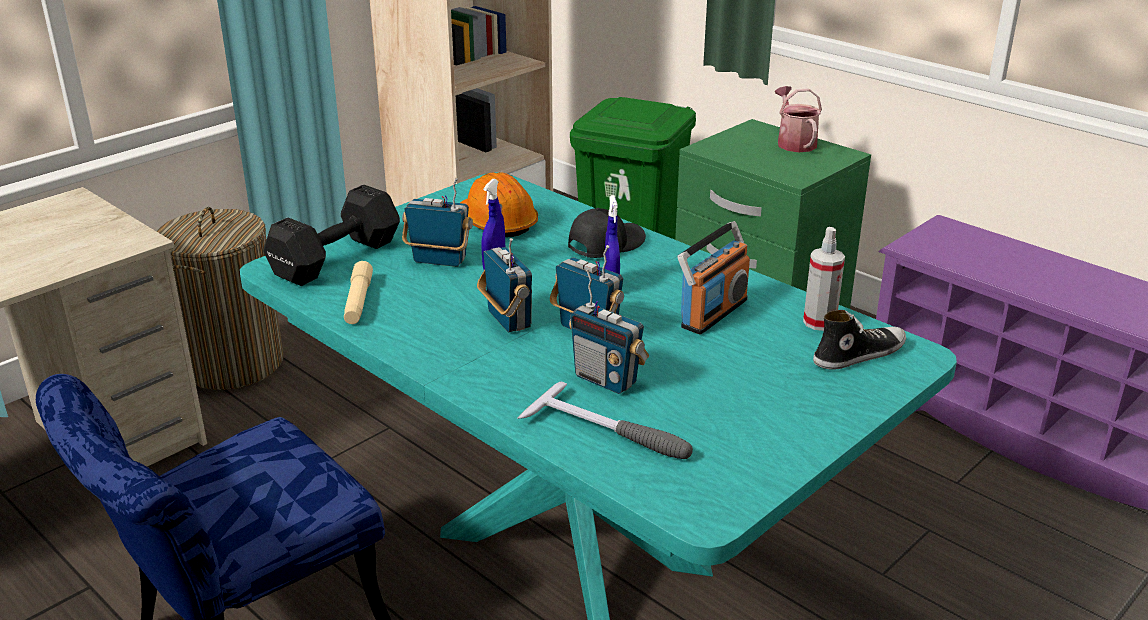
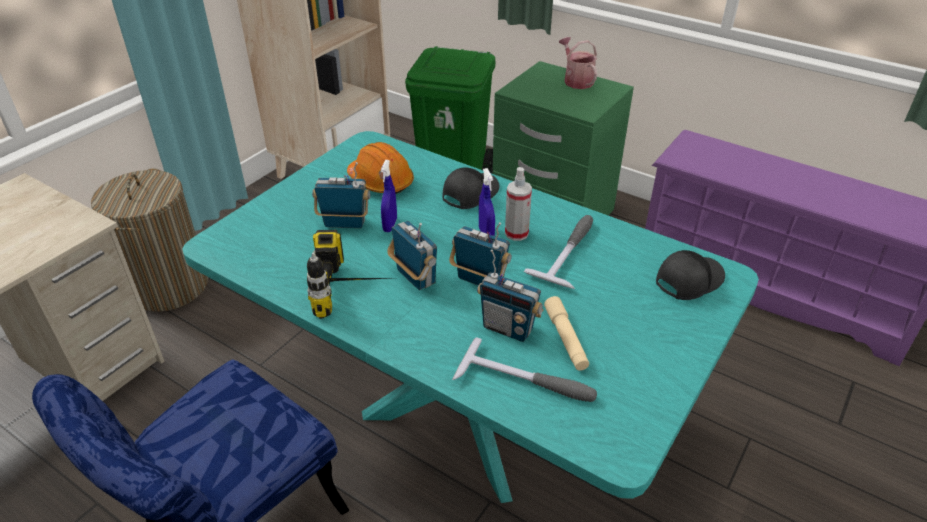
camera: 10 degrees left, 10 degrees up
black dumbbell [263,185,400,286] -> none
beige flashlight [344,261,373,324] -> beige flashlight moved to [544,296,589,371]
radio [677,221,750,334] -> hammer [524,215,593,289]
spray bottle [803,227,845,331] -> spray bottle moved to [505,167,532,241]
shoe [813,310,906,370] -> black cap [656,250,725,300]
none -> power drill [307,230,389,319]

